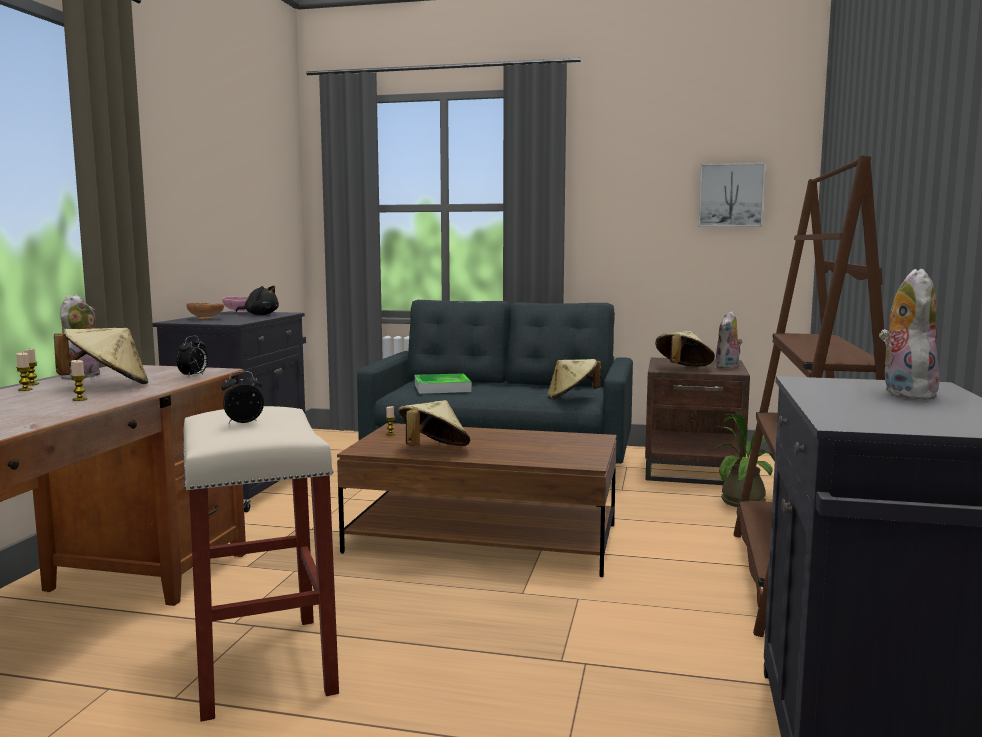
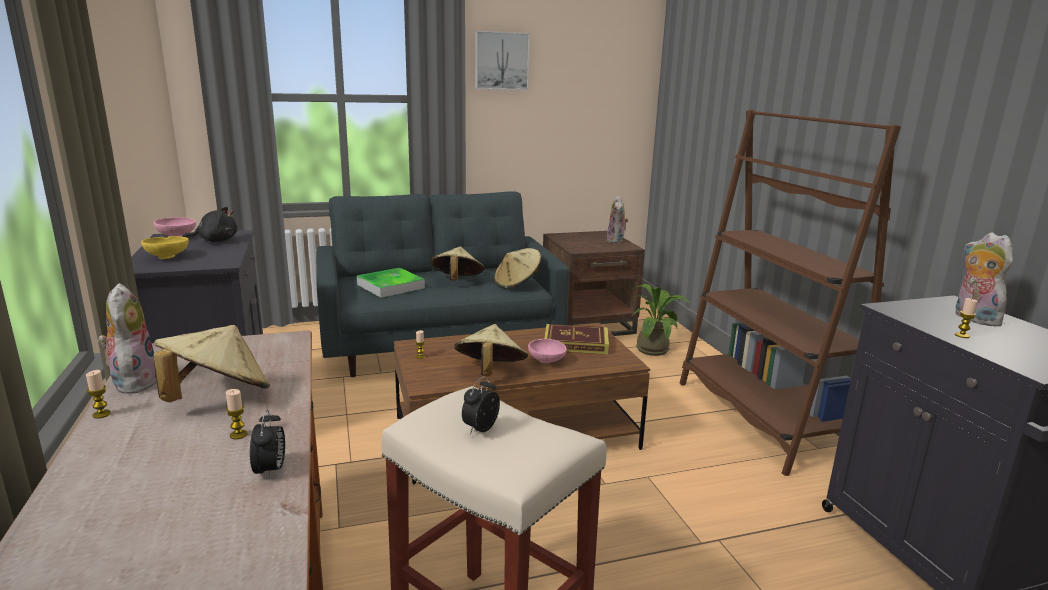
camera: 30 degrees left, 10 degrees up
candle [16,353,33,391] -> candle moved to [955,298,978,338]
alarm clock [177,335,208,377] -> alarm clock moved to [250,409,285,480]
brown bowl [186,303,224,319] -> yellow bowl [141,236,189,259]
beige hat [655,331,715,367] -> beige hat moved to [431,247,484,281]
picture [699,163,765,226] -> picture moved to [475,31,530,90]
none -> pink bowl [528,339,567,363]
none -> book [544,324,609,355]

